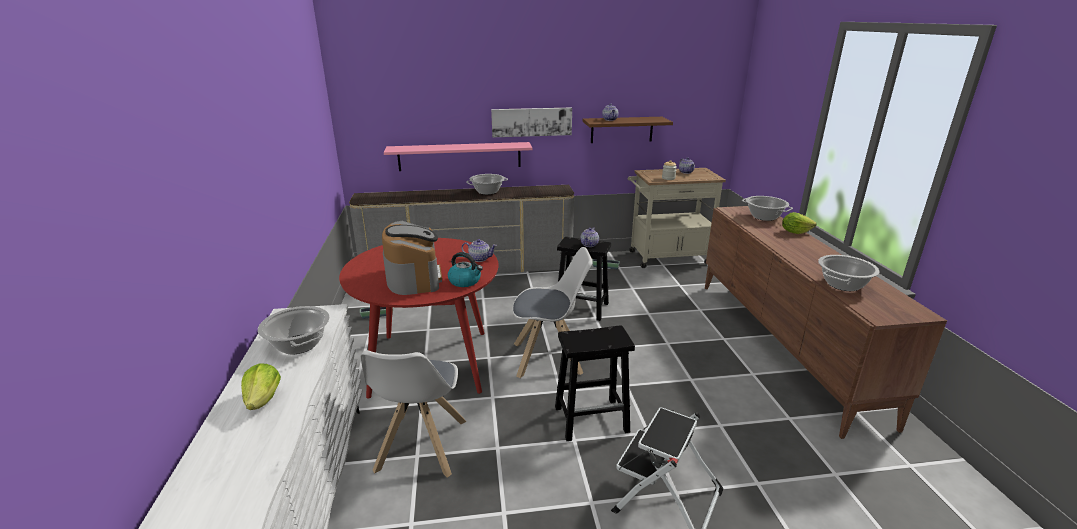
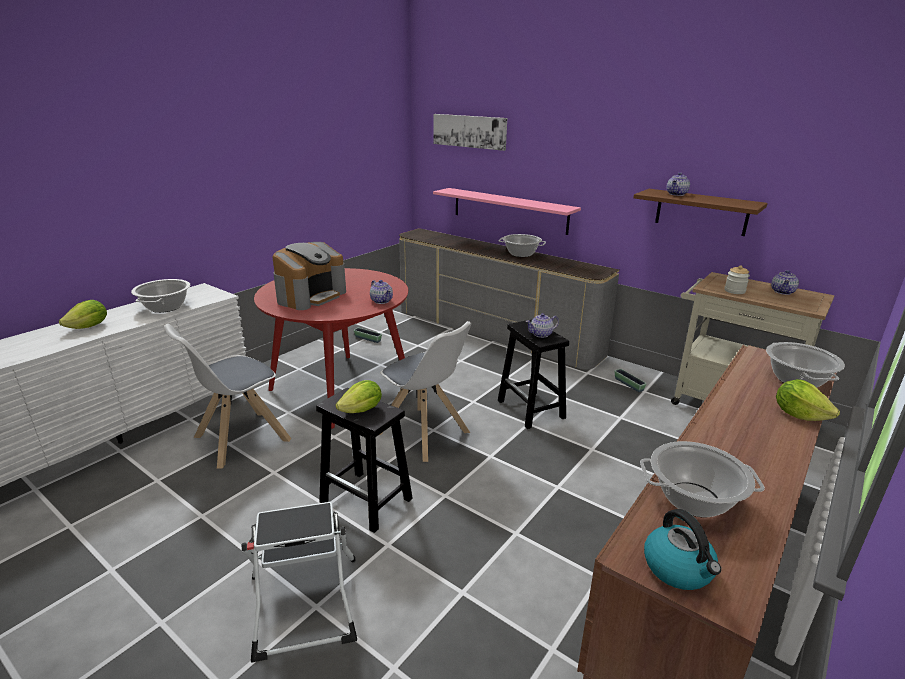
camera: 45 degrees right, 0 degrees up
kettle [448,252,483,287] -> kettle moved to [644,509,721,590]
picture [491,107,572,137] -> picture moved to [433,114,507,151]
none -> lettuce [335,380,382,413]

